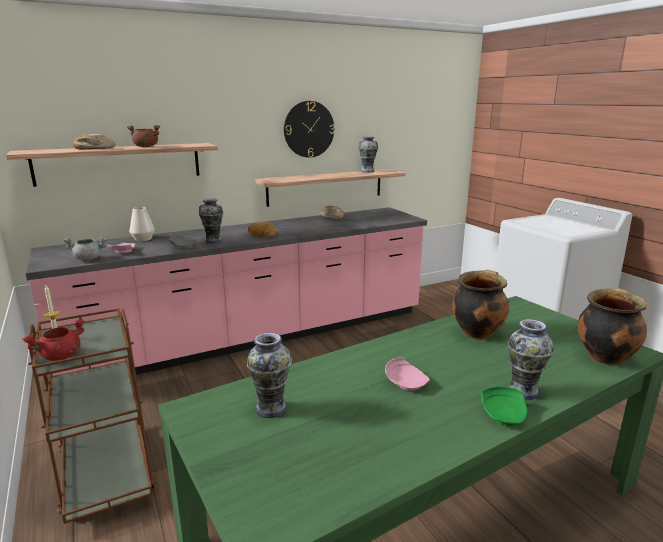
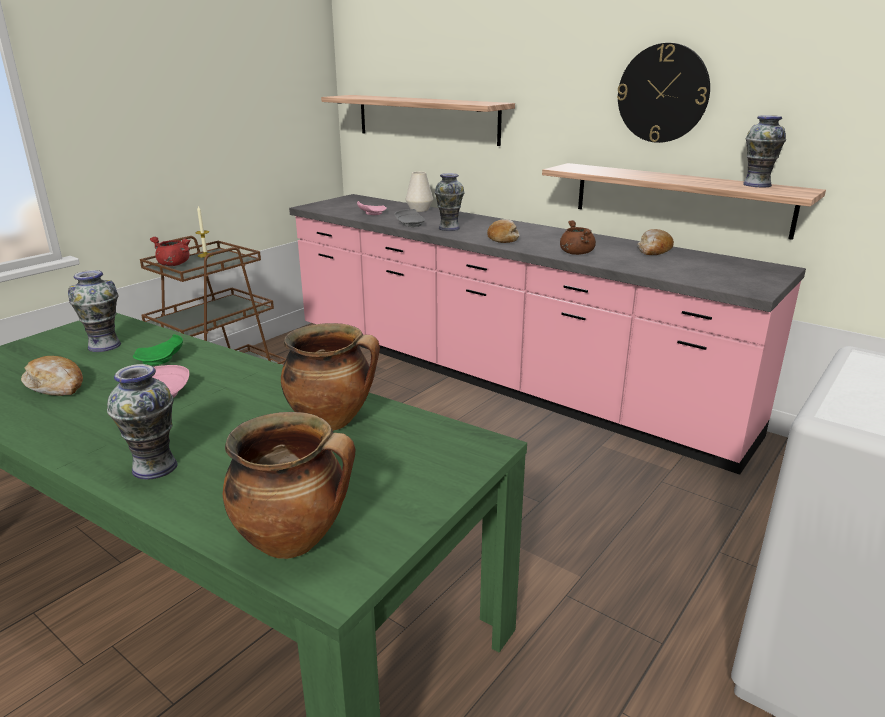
camera: 65 degrees right, 5 degrees up
grey cooking pot [63,237,107,261] -> none
bread [73,134,116,149] -> bread moved to [21,356,83,396]
brown cooking pot [127,125,160,147] -> brown cooking pot moved to [560,220,596,255]
green plate [481,386,527,426] -> green plate moved to [133,334,183,366]

